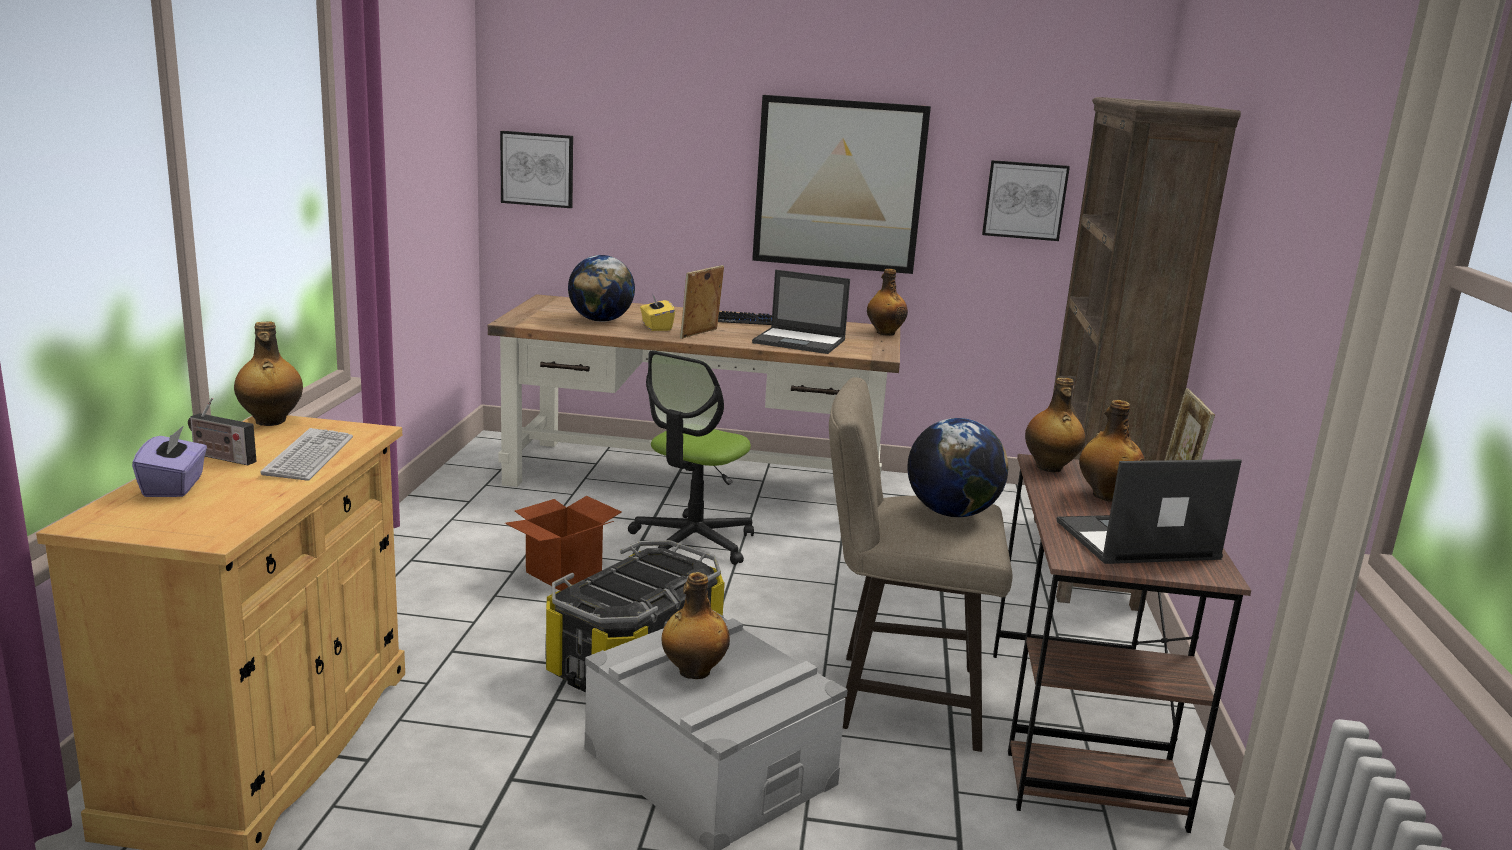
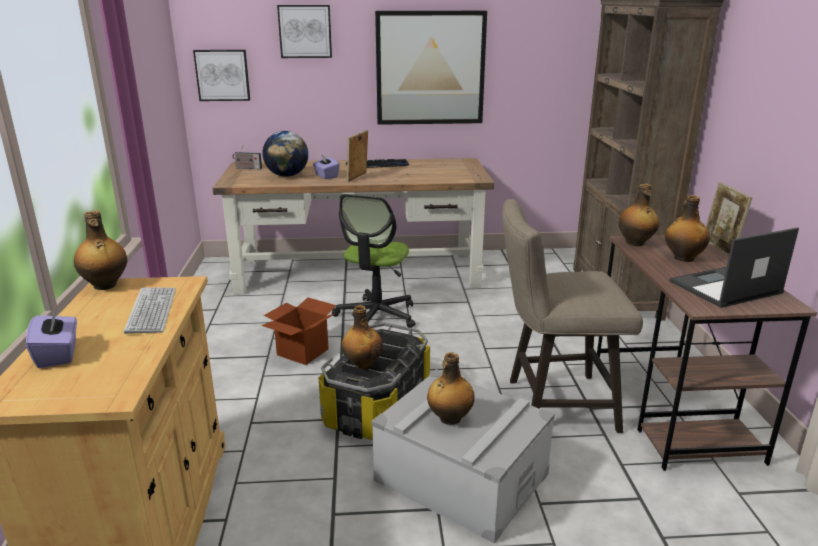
camera: 10 degrees left, 5 degrees up
radio [188,397,257,465] -> radio moved to [232,146,262,169]
yellow tissue box [640,294,675,331] -> purple tissue box [313,154,340,179]
laptop [752,270,850,354] -> none
bottle [867,269,908,336] -> bottle moved to [342,305,383,370]
globe [907,418,1008,517] -> none
picture [982,160,1070,241] -> picture moved to [277,5,332,58]

